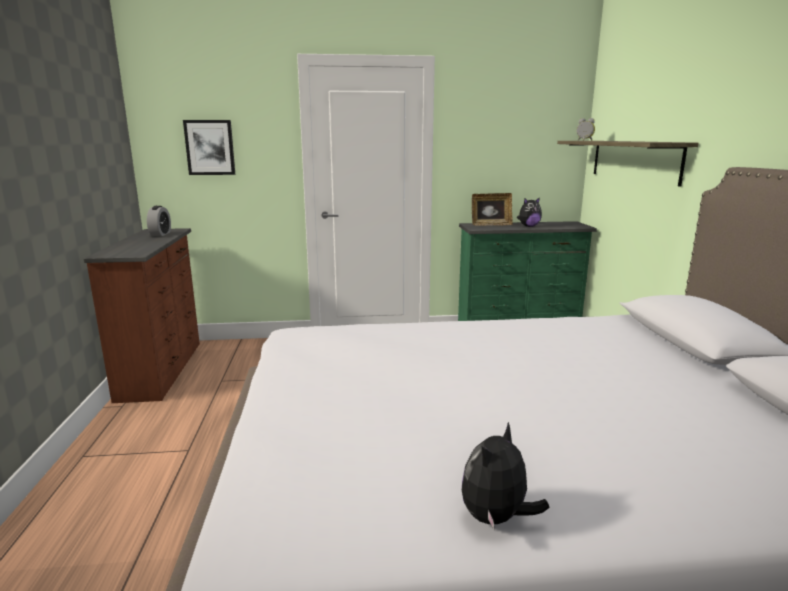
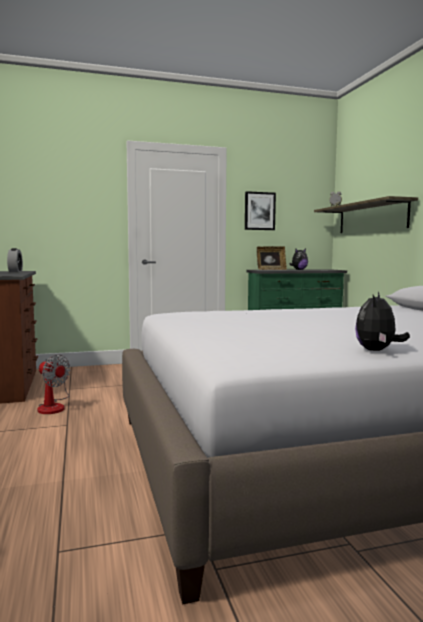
camera: 10 degrees left, 10 degrees down
picture [183,120,235,175] -> picture moved to [245,191,276,230]
none -> fan [38,354,70,414]

